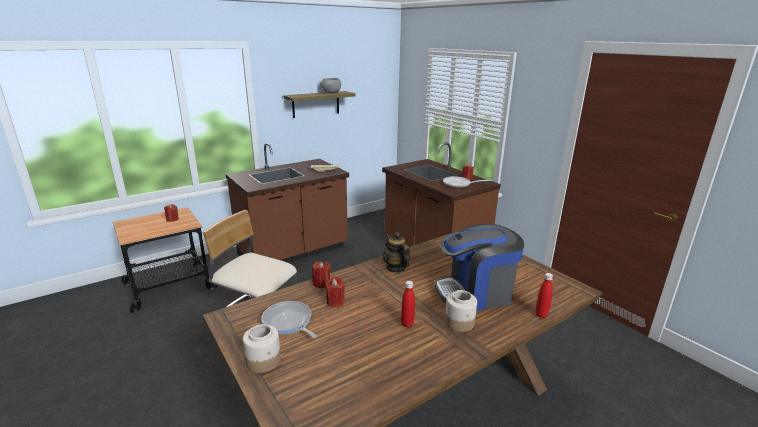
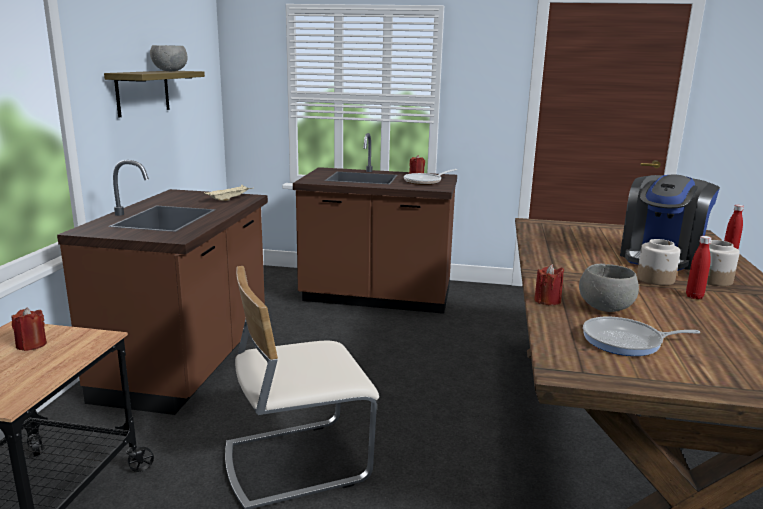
camera: 45 degrees left, 5 degrees down
jar [243,324,281,373] -> jar moved to [637,239,680,285]
red candle [325,276,345,307] -> grey bowl [579,264,639,312]
teapot [383,232,410,273] -> none

